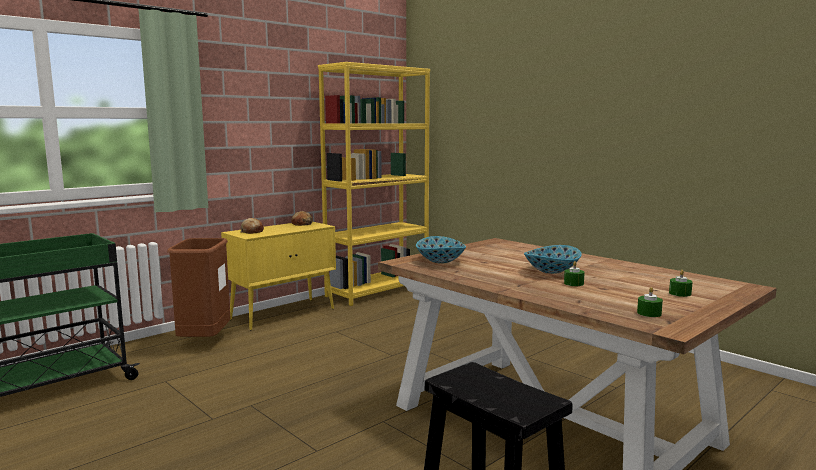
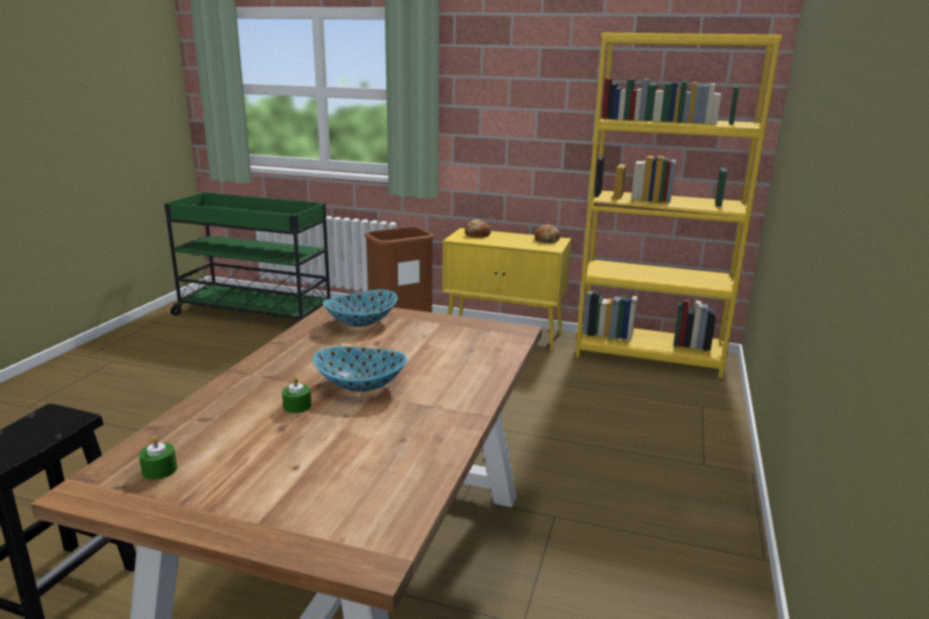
camera: 60 degrees right, 10 degrees up
green candle [669,270,693,297] -> none

